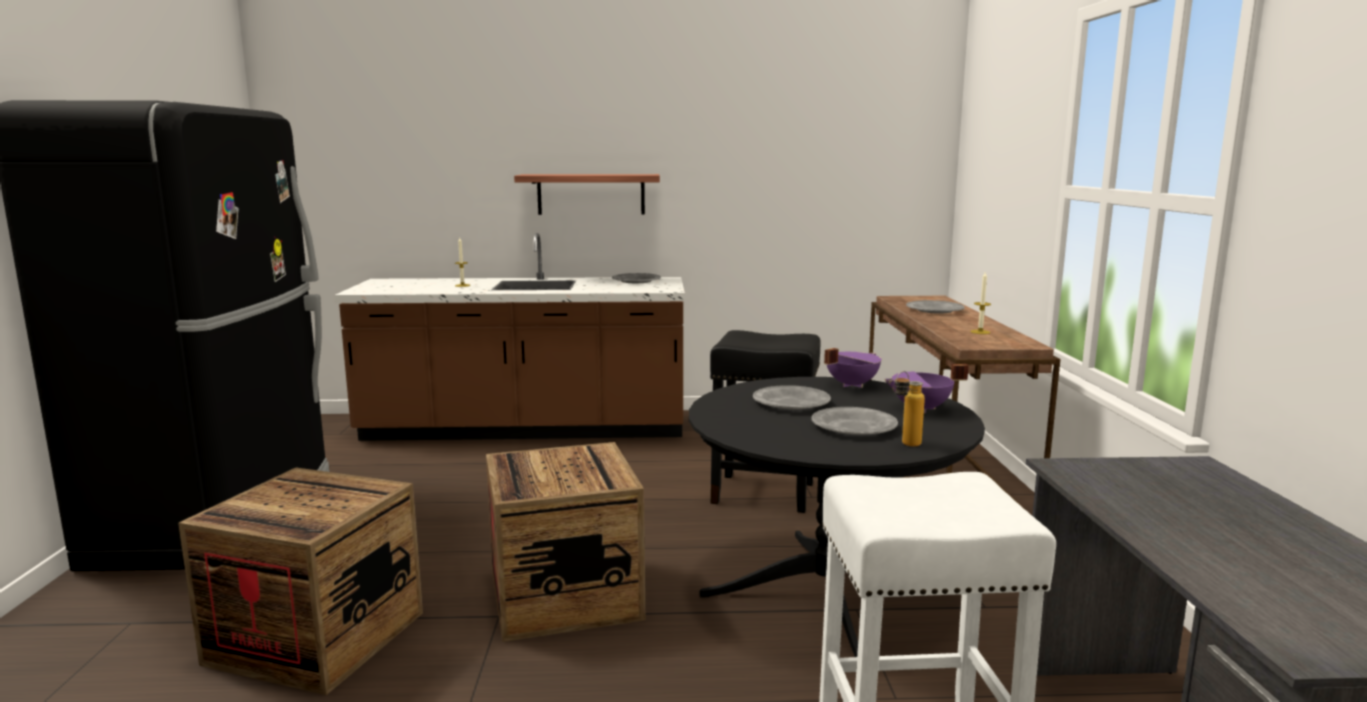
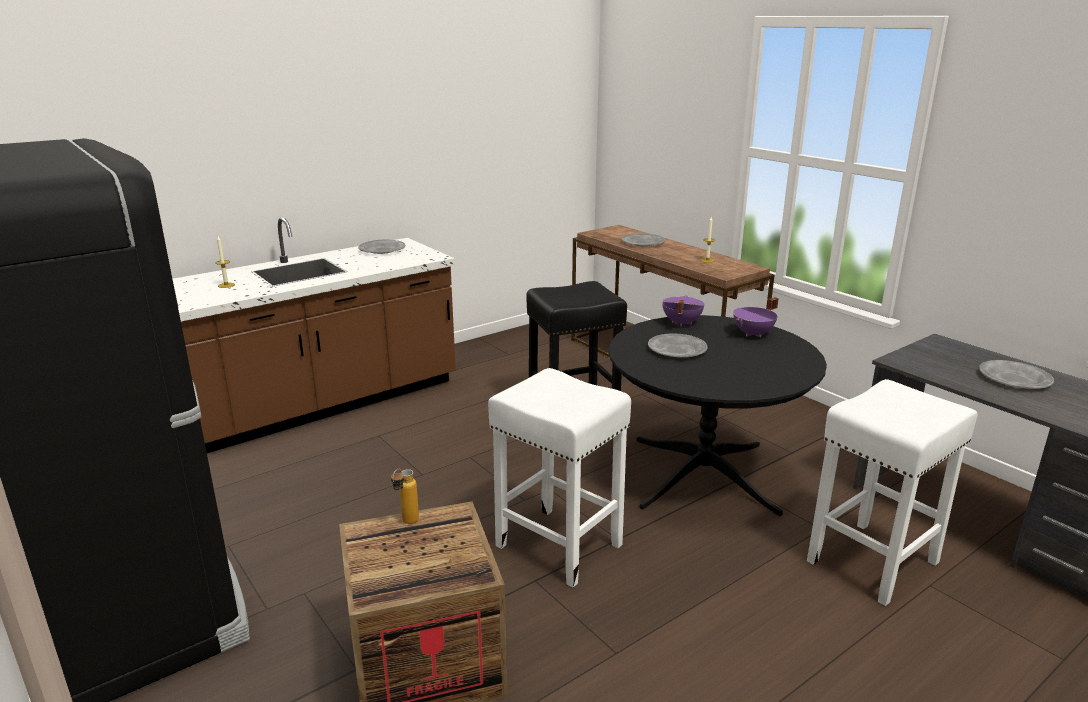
camera: 35 degrees left, 10 degrees up
crate [486,442,645,642] -> white stool [488,368,631,588]
shelf [514,174,660,215] -> none
grey plate [812,407,898,435] -> grey plate moved to [979,360,1054,389]
bottle [895,371,925,447] -> bottle moved to [391,468,419,524]

